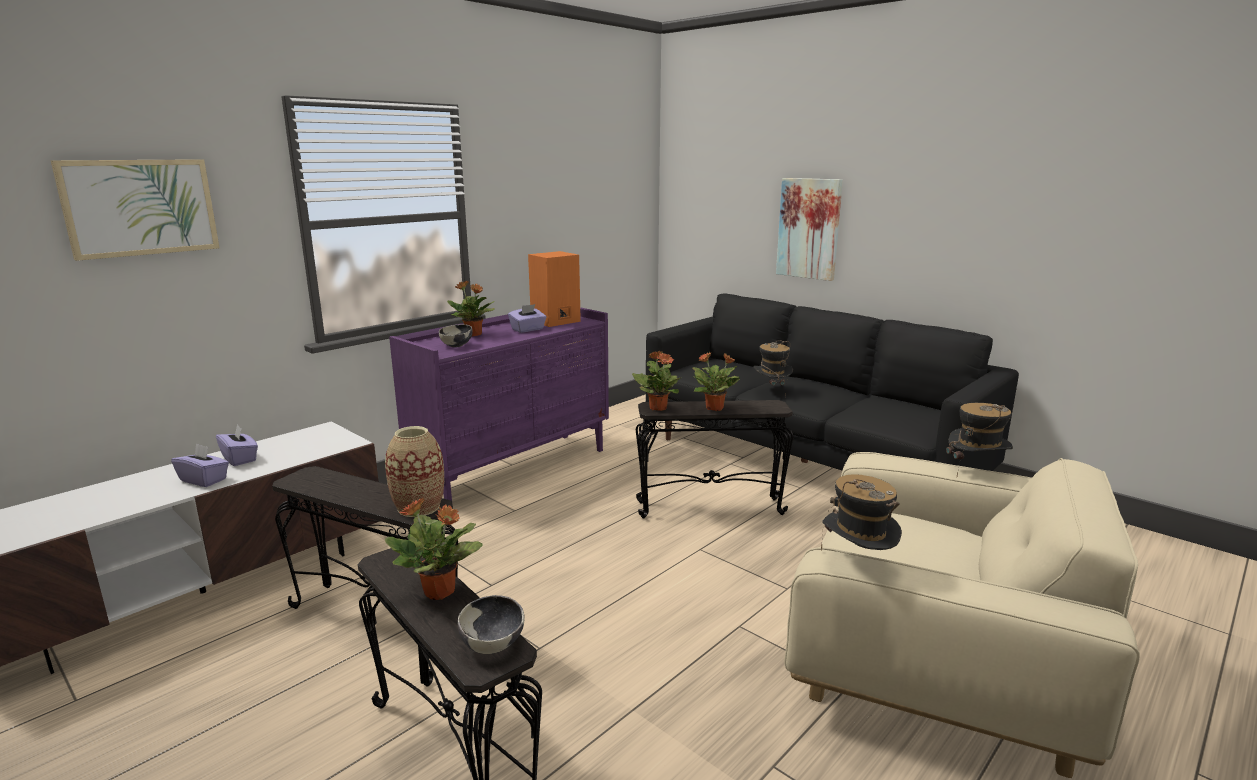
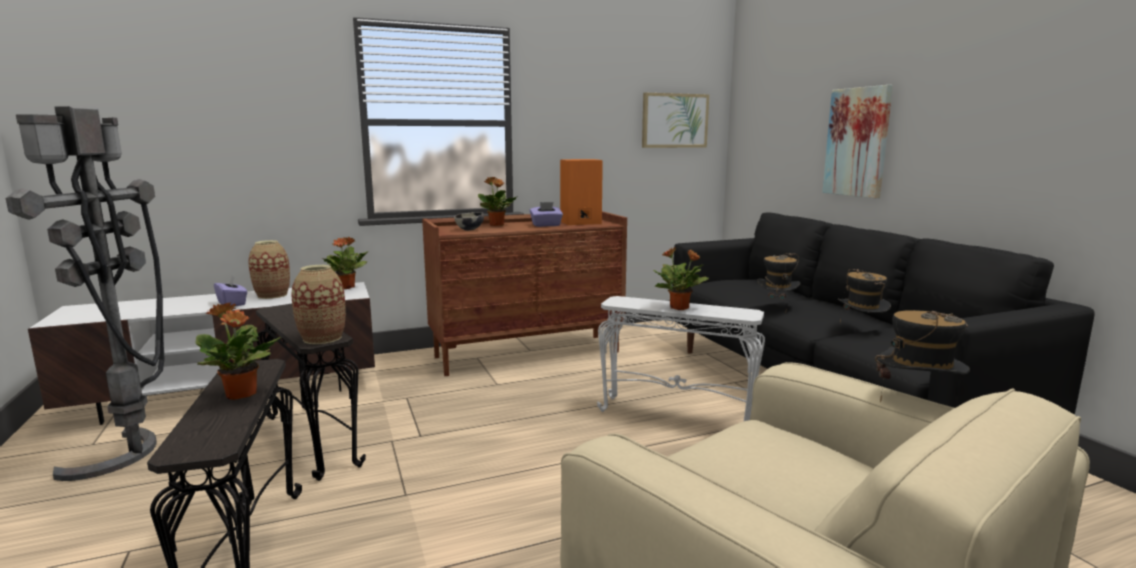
camera: 25 degrees right, 5 degrees down
picture [50,159,220,261] -> picture moved to [642,93,709,148]
purple tissue box [216,424,258,466] -> vase [248,240,290,299]
purple cabinet [389,307,609,501] -> brown cabinet [422,211,627,376]
bowl [458,595,525,654] -> none
potted plant [632,351,680,411] -> potted plant moved to [324,237,368,289]
black side table [636,400,793,518] -> white side table [597,296,765,421]
hat [821,474,902,551] -> hat moved to [838,269,891,323]
none -> grey floor lamp [6,106,165,481]

